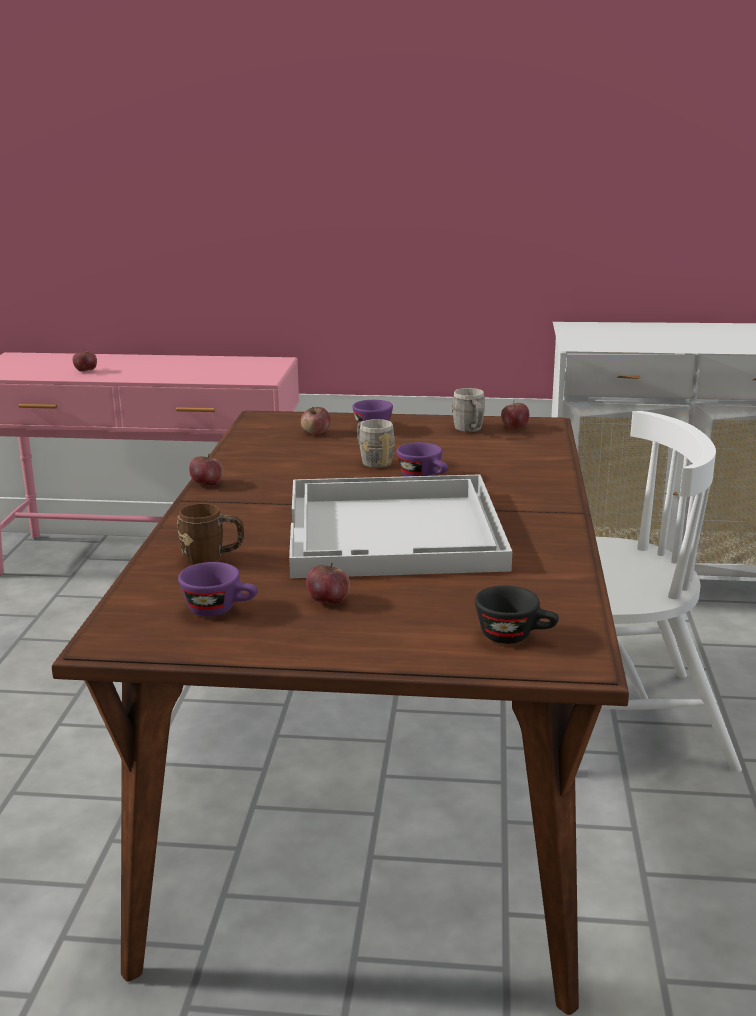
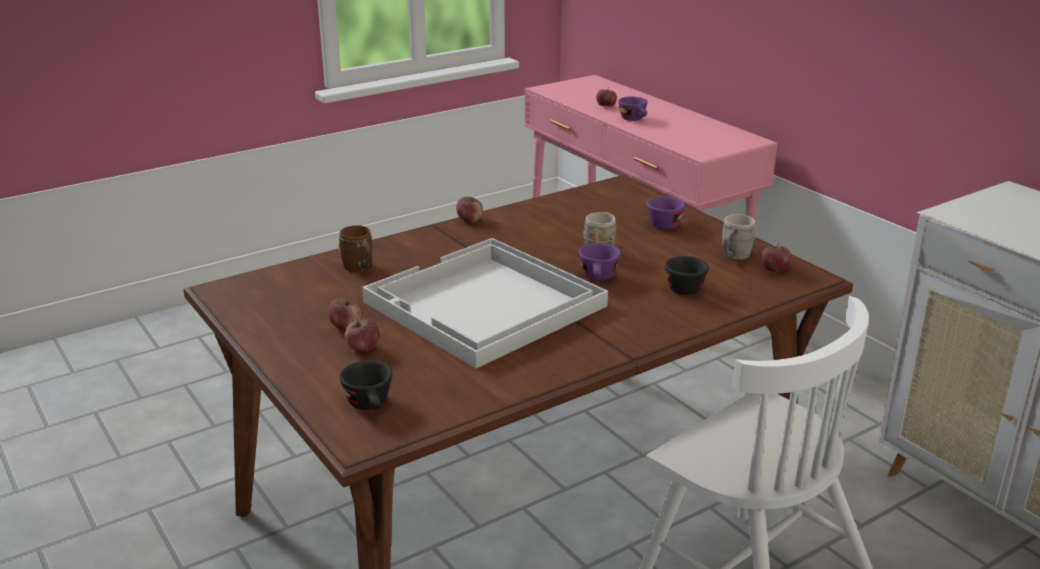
camera: 50 degrees right, 5 degrees up
purple cup [178,562,258,616] -> purple cup moved to [618,97,648,121]
apple [301,407,330,435] -> apple moved to [345,318,379,351]
none -> black cup [665,256,709,295]

